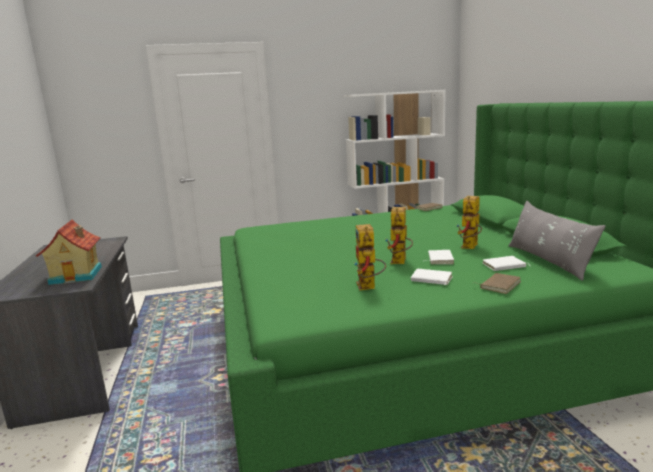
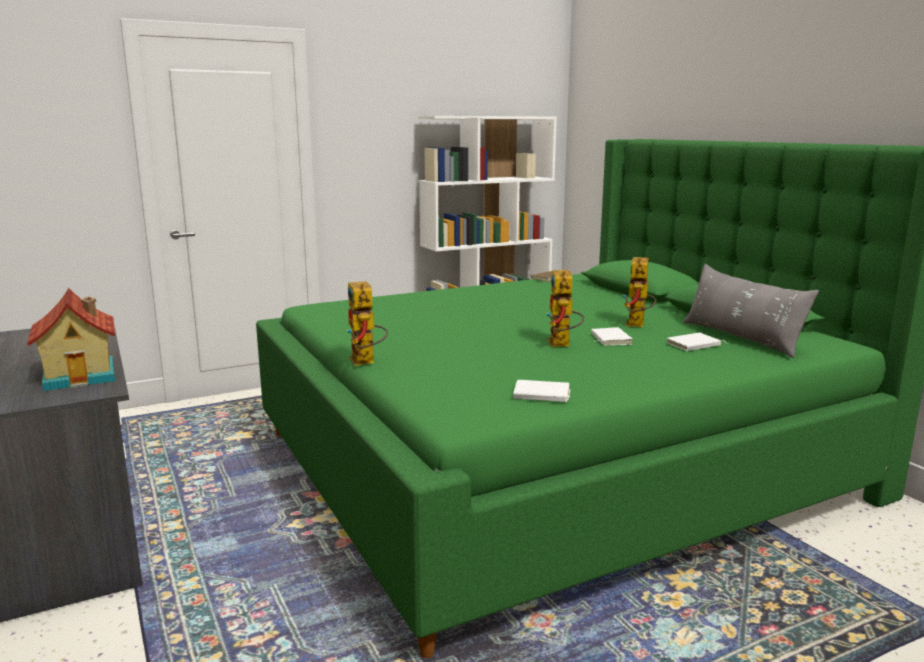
camera: 15 degrees left, 0 degrees up
toy robot [355,224,386,291] -> toy robot moved to [347,281,388,366]
white book [411,269,453,285] -> white book moved to [513,380,571,402]
brown book [478,273,521,294] -> none

